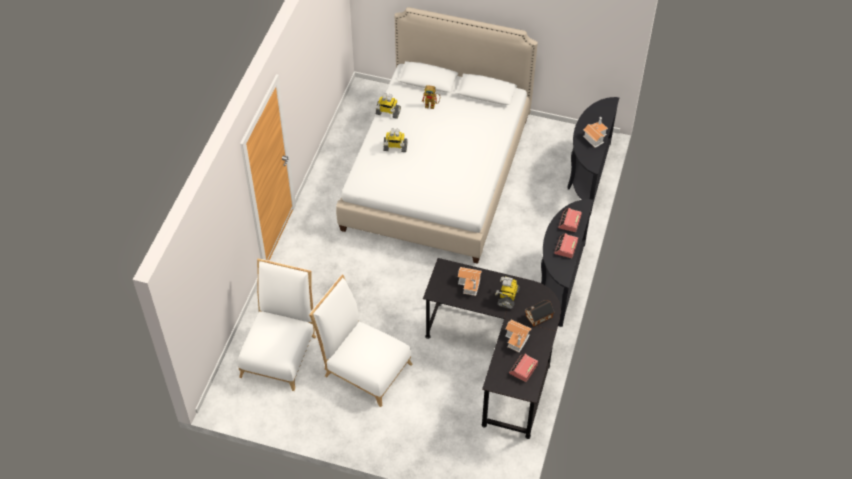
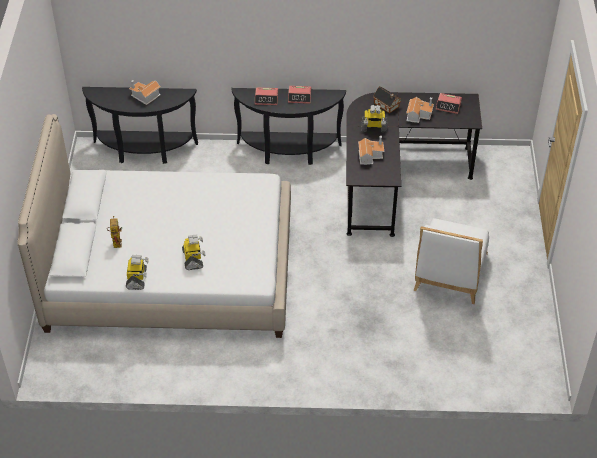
camera: 105 degrees left, 5 degrees down
white chair [238,258,316,391] -> none

